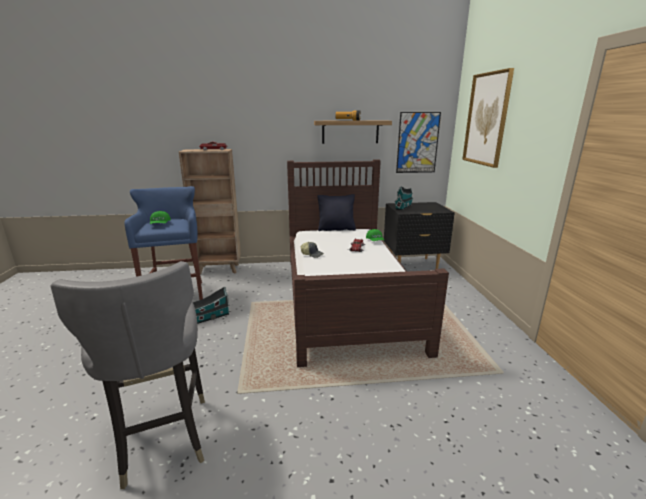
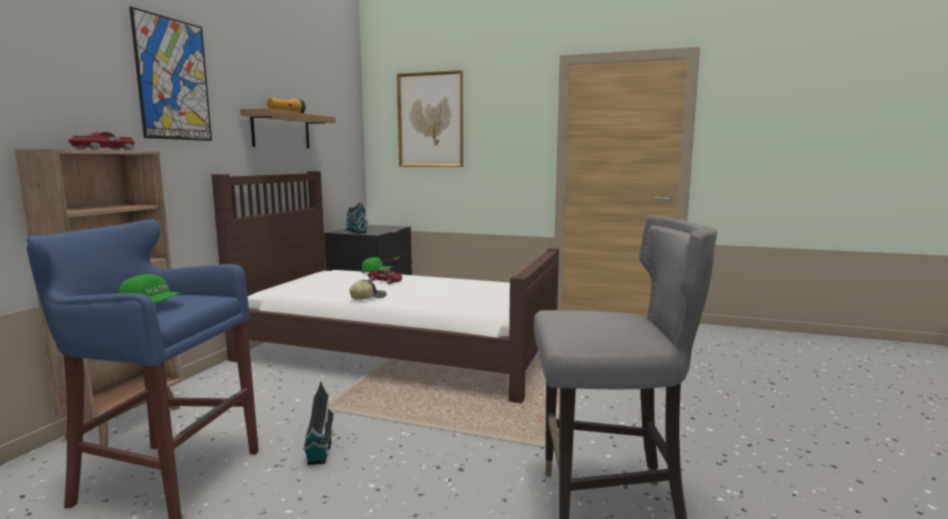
camera: 65 degrees left, 10 degrees down
black pillow [317,194,356,231] -> none
picture [396,112,441,173] -> picture moved to [129,7,212,141]

